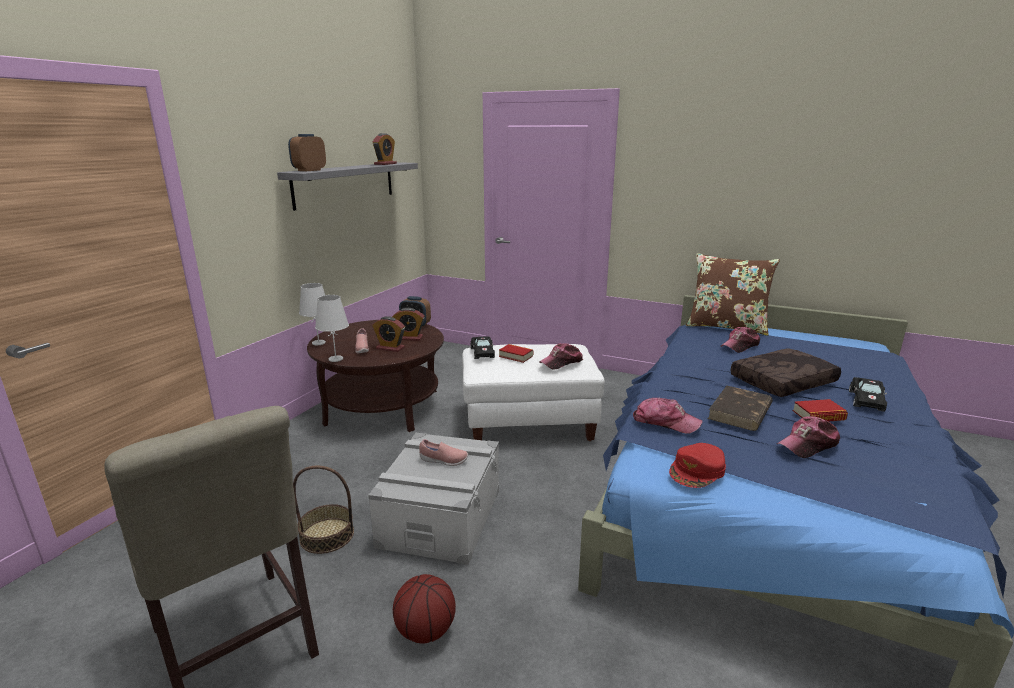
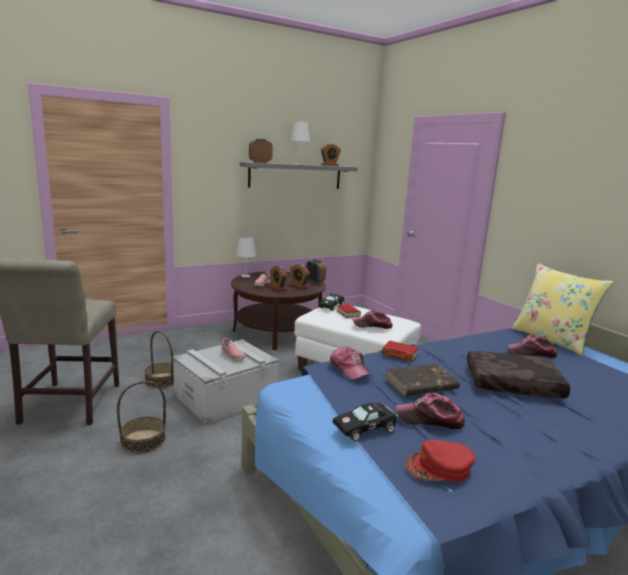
camera: 35 degrees right, 5 degrees down
white table lamp [315,295,349,362] -> white table lamp moved to [290,121,310,165]
basketball [393,574,456,643] -> basket [117,381,166,454]
red cap [669,443,726,488] -> red cap moved to [406,440,476,482]
brown pillow [686,253,780,336] -> yellow pillow [511,263,614,356]
book [793,399,848,422] -> book moved to [382,341,419,362]
black toy car [849,377,887,412] -> black toy car moved to [333,403,398,441]

